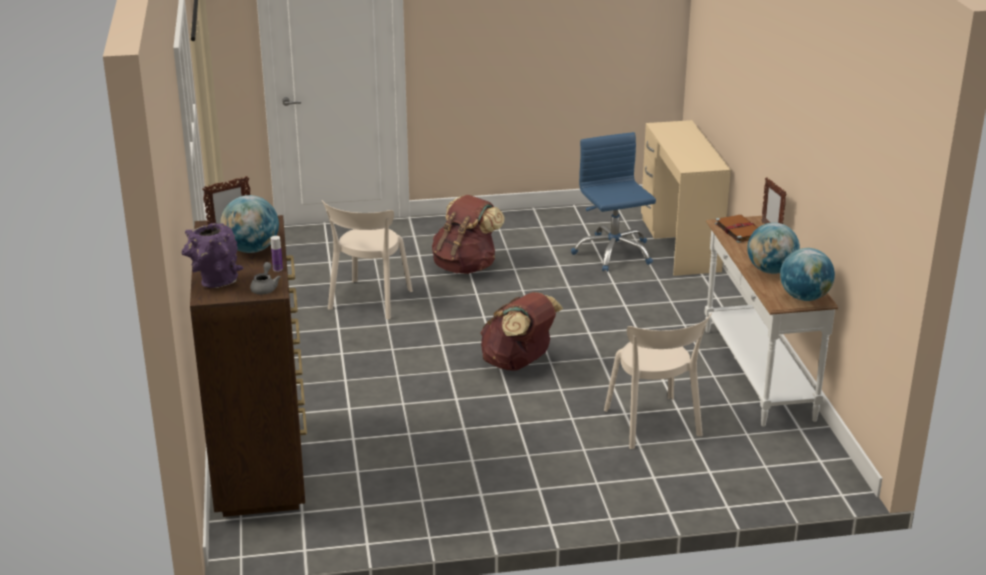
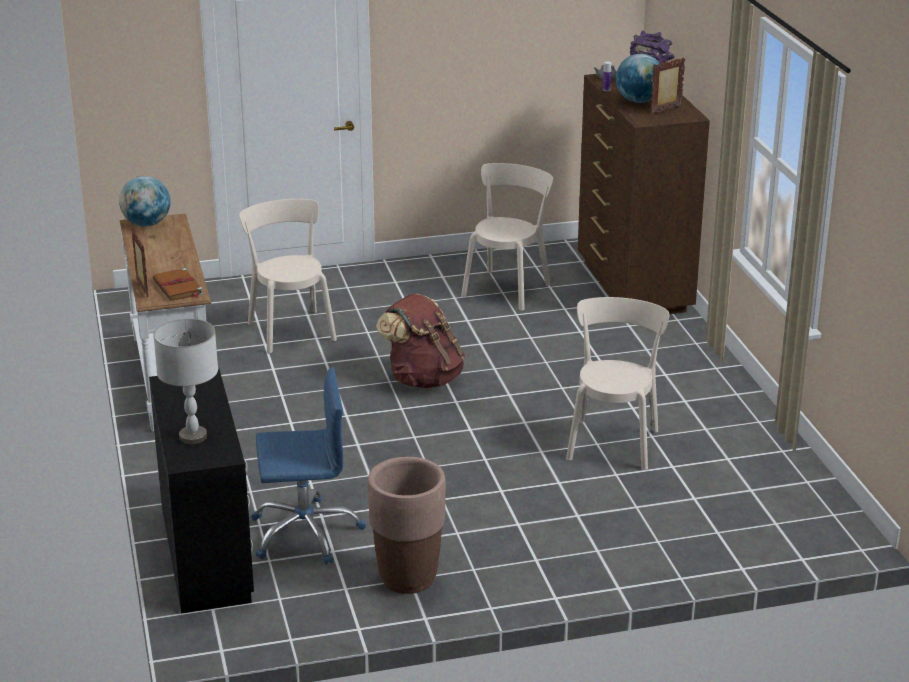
camera: 175 degrees right, 0 degrees up
brown backpack [432,195,505,274] -> none
blue office chair [571,132,656,272] -> blue office chair turned 75 degrees counterclockwise [251,367,366,565]
beige desk [641,120,731,276] -> black desk [149,368,254,614]
globe [747,222,800,274] -> none
none -> grey table lamp [153,319,218,444]
none -> brown planter [368,457,446,594]
none -> beige chair [461,163,553,311]

